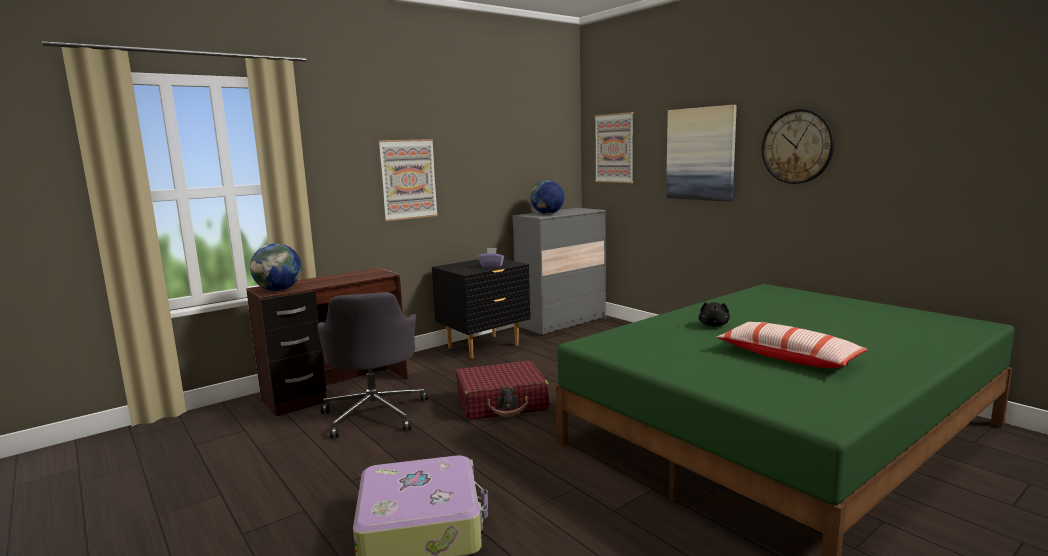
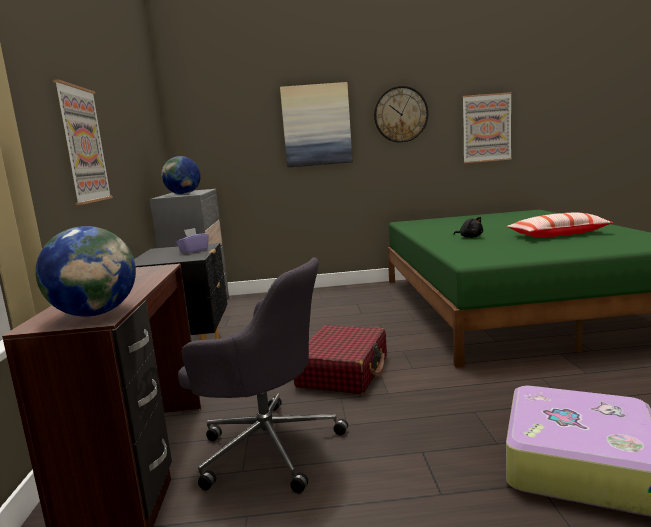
camera: 55 degrees left, 0 degrees up
picture [594,112,634,183] -> picture moved to [463,92,512,163]

